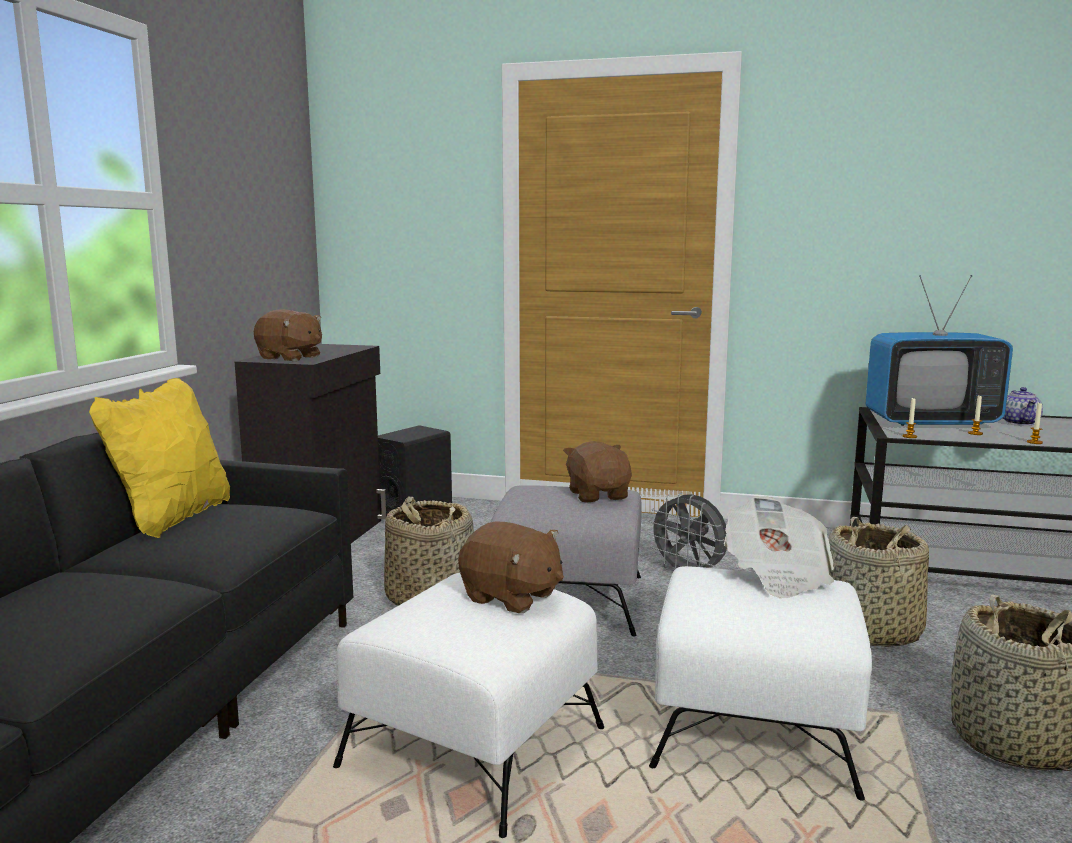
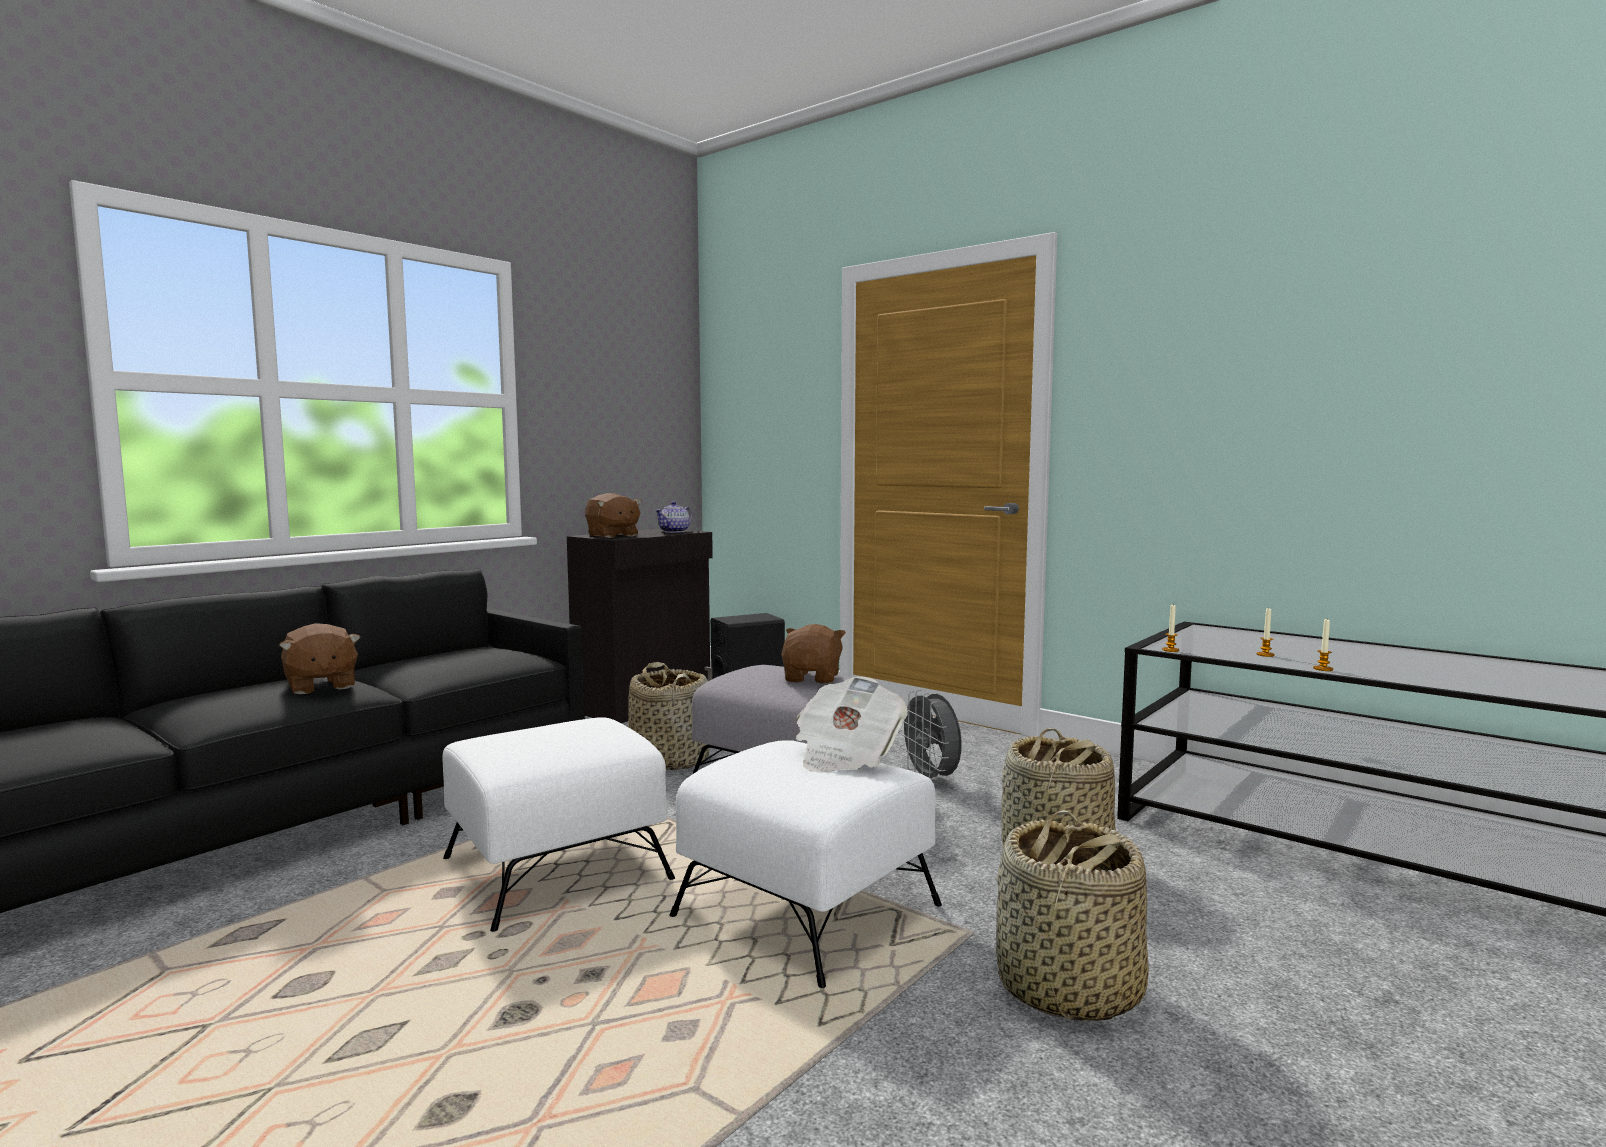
camera: 25 degrees right, 5 degrees down
yellow pillow [89,378,230,538] -> none
brown plush toy [458,521,564,613] -> brown plush toy moved to [279,623,361,694]
television [866,275,1013,426] -> none
teapot [1003,387,1043,426] -> teapot moved to [655,502,692,533]

